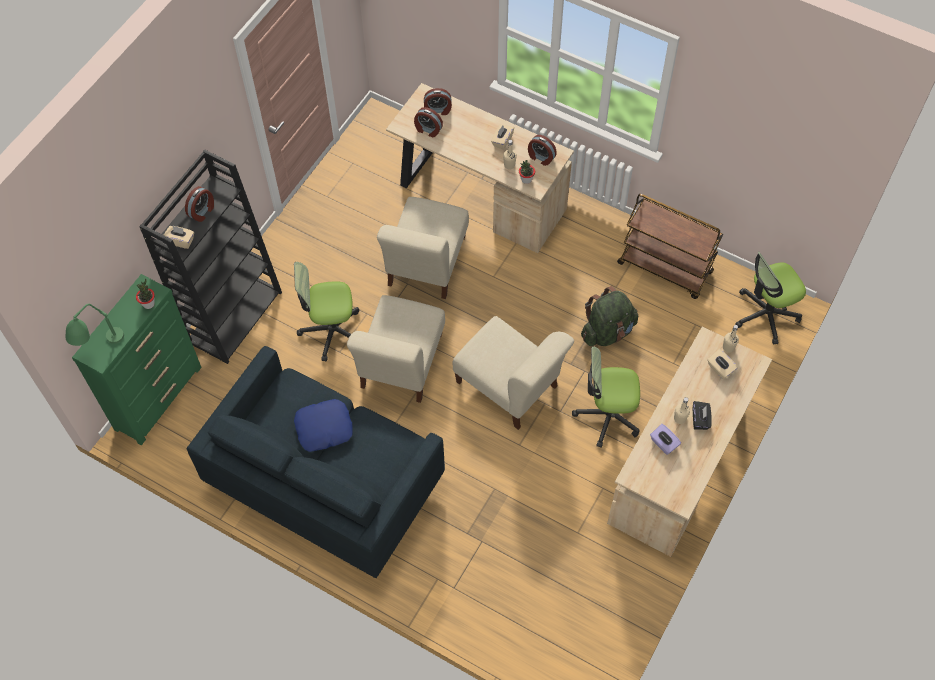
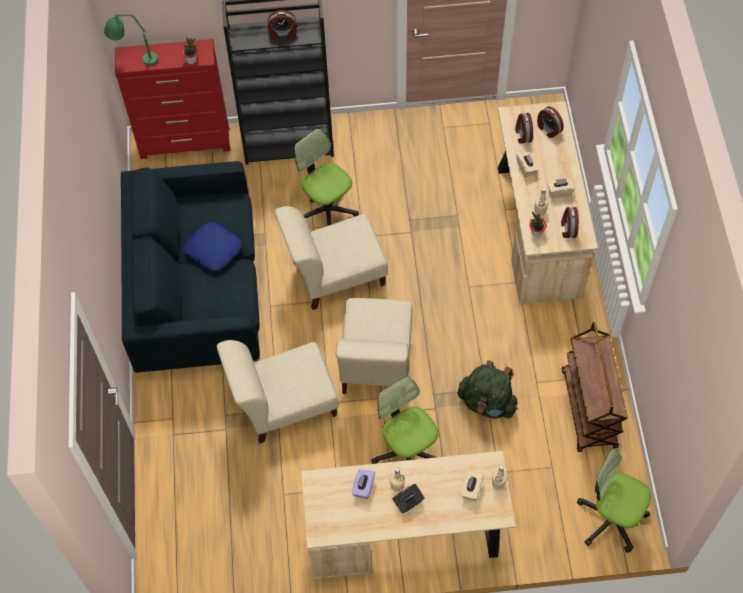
camera: 55 degrees right, 0 degrees up
green dresser [72,274,201,445] -> red dresser [115,39,230,159]
beige tissue box [164,226,194,249] -> beige tissue box moved to [516,152,539,177]
beige chair [377,197,469,299] -> beige chair moved to [217,340,339,443]

